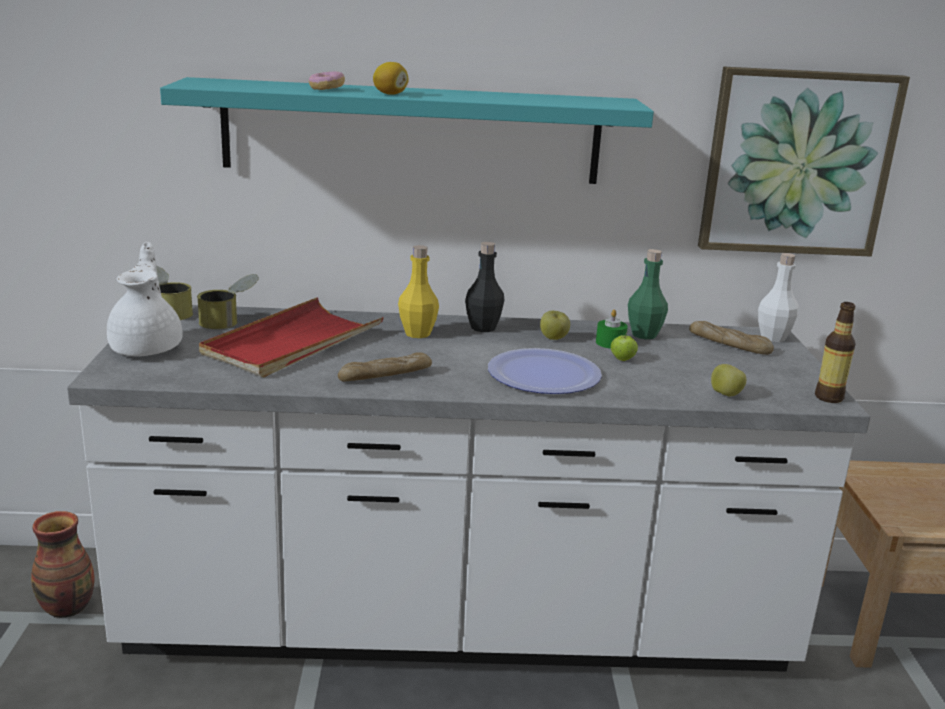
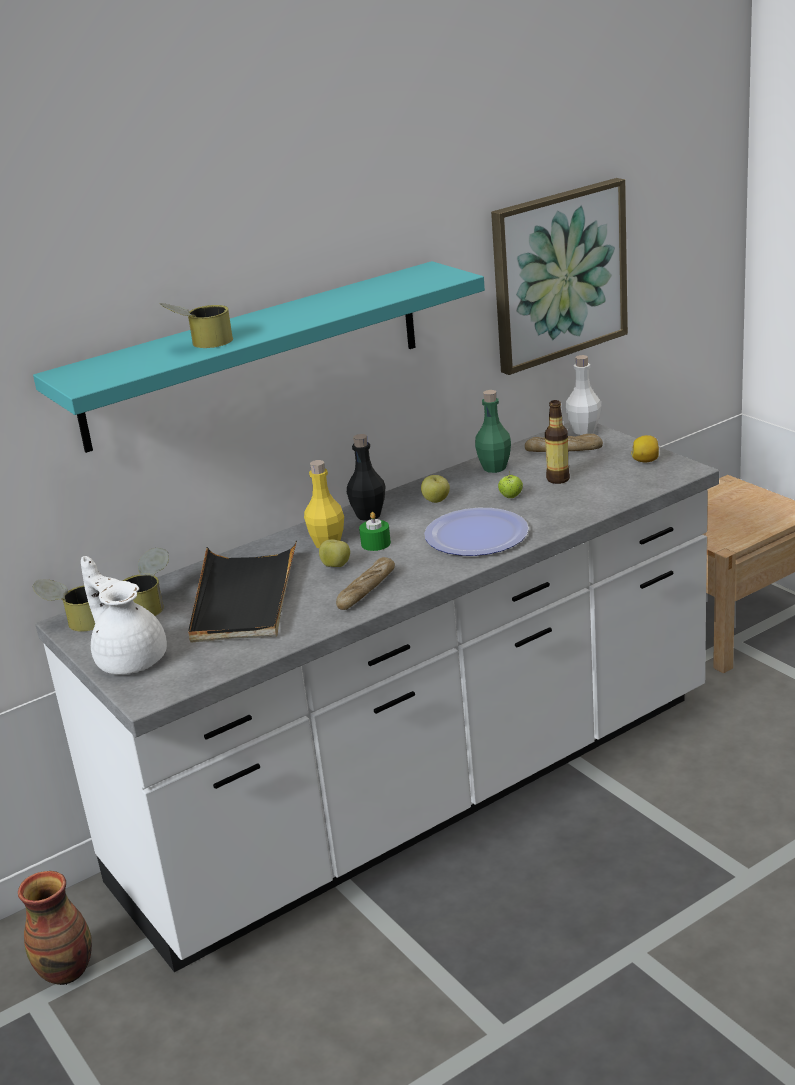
camera: 30 degrees left, 5 degrees up
red tray [199,297,384,377] -> black tray [188,541,297,642]
donut [309,71,345,90] -> can [159,303,233,348]
lemon [373,62,409,95] -> lemon moved to [631,435,659,462]
green candle [596,310,628,349] -> green candle moved to [359,512,391,551]
apple [711,364,746,397] -> apple moved to [319,539,350,567]
bottle [815,302,856,403] -> bottle moved to [545,400,570,484]

